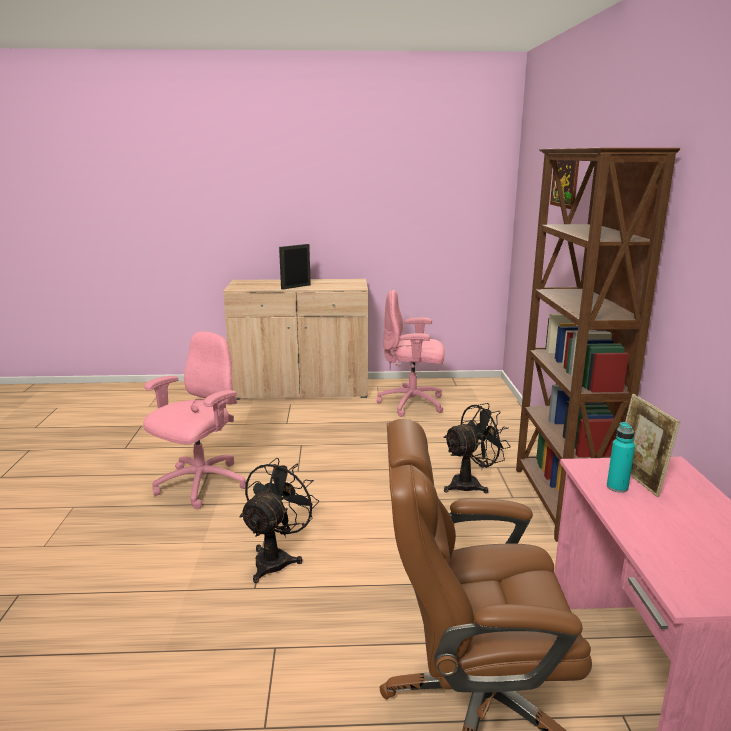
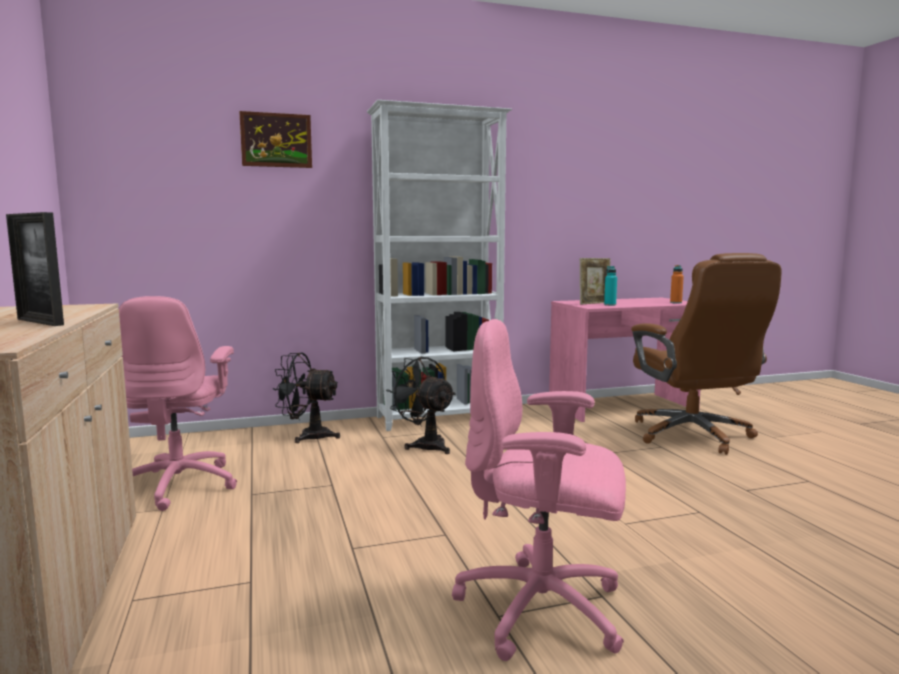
camera: 105 degrees left, 10 degrees down
black fan [239,458,319,583] -> black fan moved to [273,352,340,443]
brown bookcase [516,148,680,542] -> white bookcase [367,100,512,431]
none -> orange bottle [670,265,684,304]

